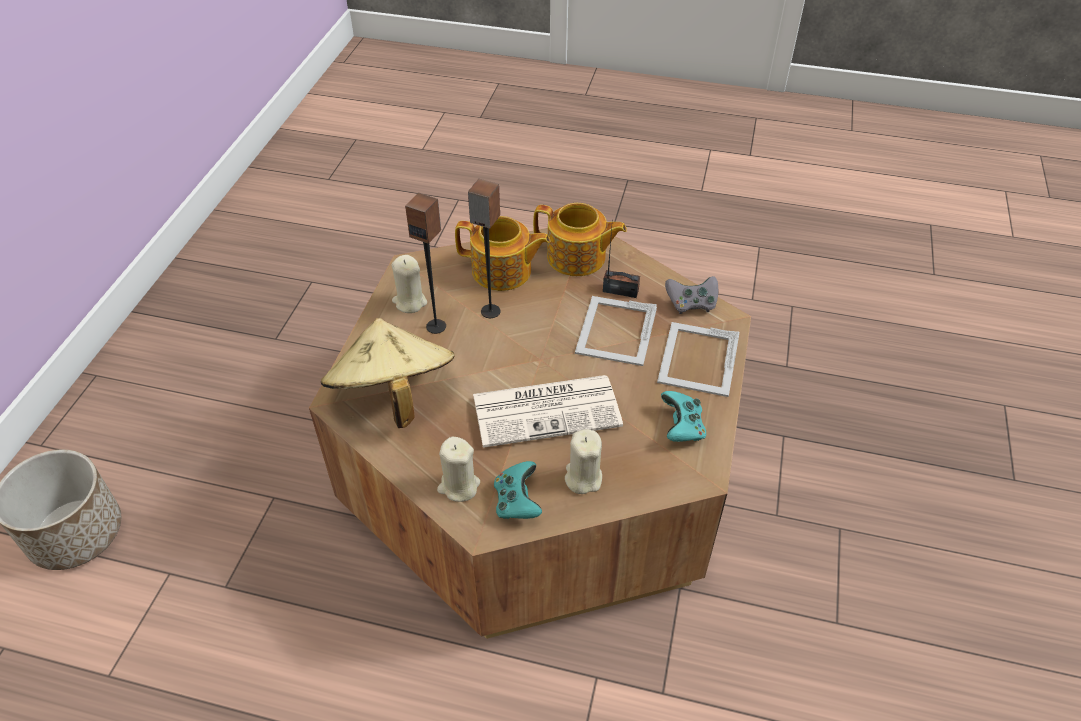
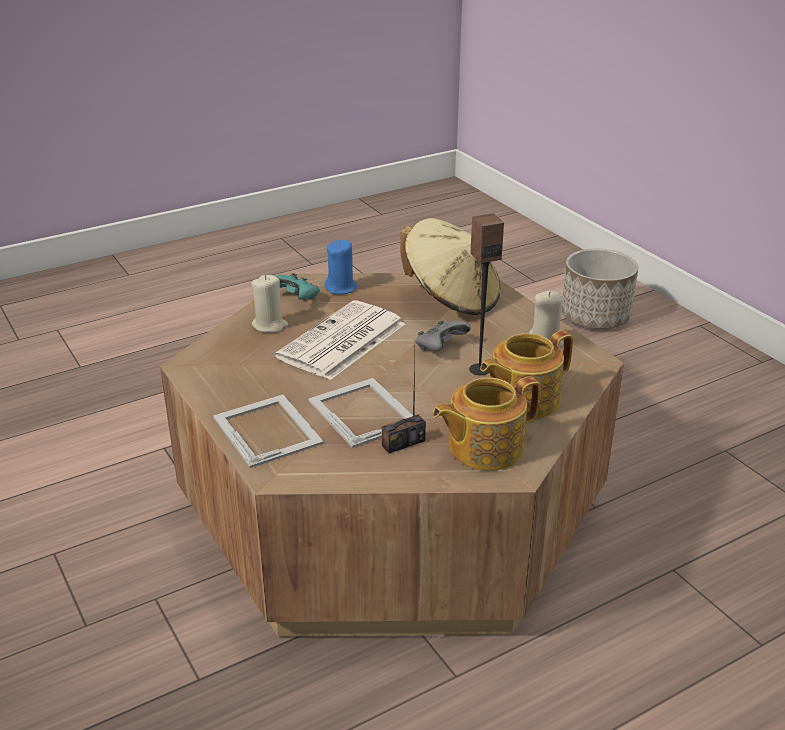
camera: 135 degrees right, 15 degrees down
speaker [405,193,446,334] -> none
beige candle [437,437,480,502] -> blue candle [325,240,358,295]
turquoise game controller [661,391,706,442] -> none
grey game controller [665,276,718,314] -> grey game controller moved to [415,321,471,351]

